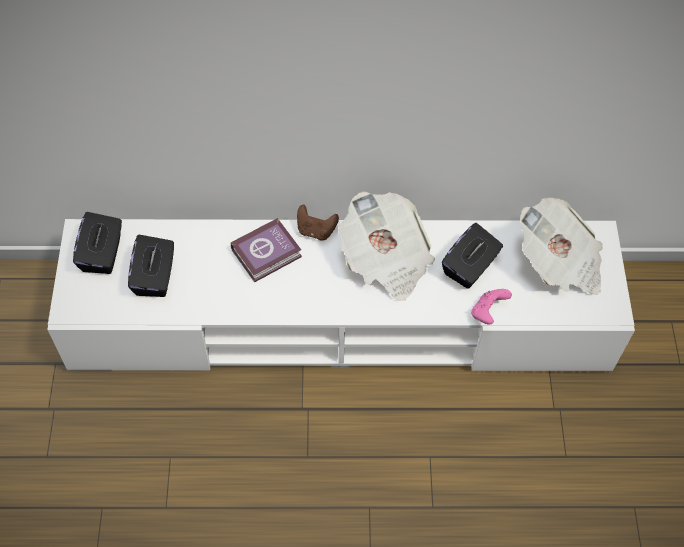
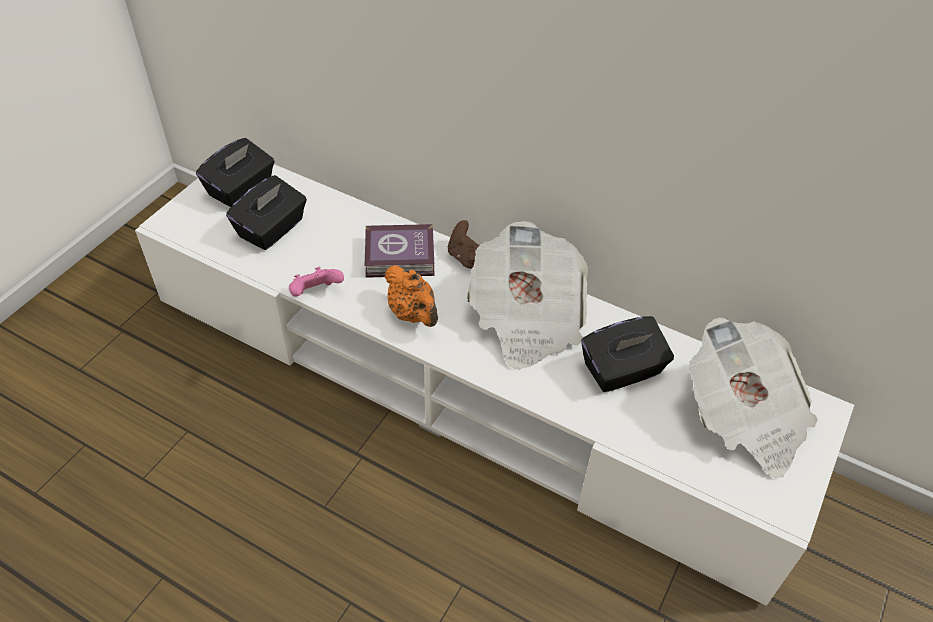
camera: 30 degrees right, 10 degrees down
pink game controller [471,289,512,325] -> pink game controller moved to [289,267,344,297]
none -> orange teapot [384,265,438,327]

